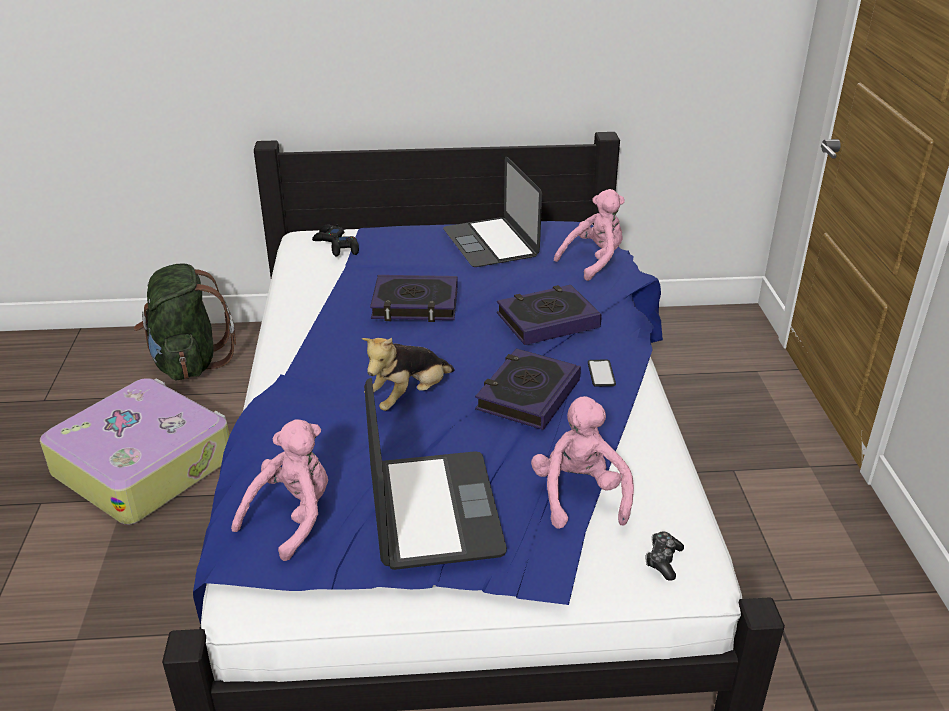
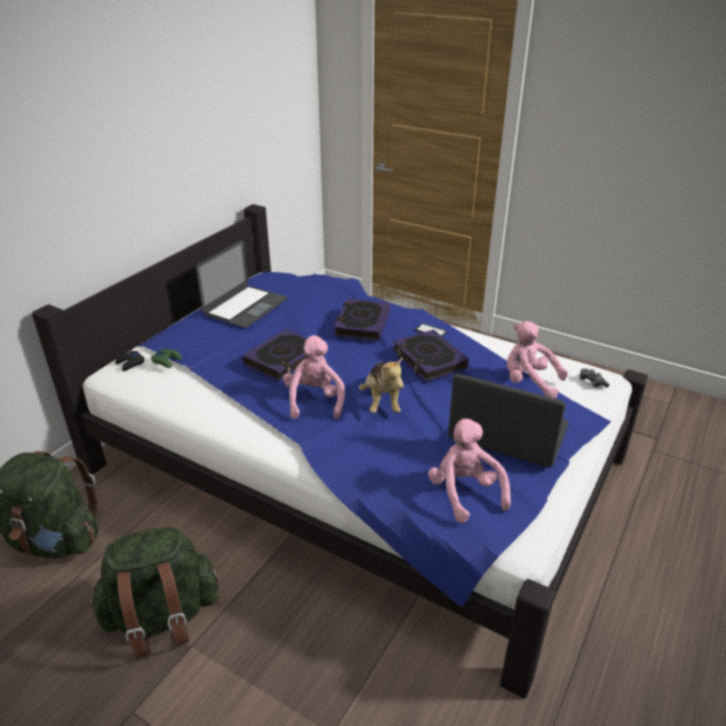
camera: 55 degrees left, 0 degrees up
suitcase [40,378,229,525] -> green backpack [89,527,219,658]
black game controller [331,236,359,256] -> green game controller [151,349,182,368]
laptop [443,157,542,267] -> laptop turned 75 degrees counterclockwise [196,240,287,328]
pink plush toy [554,189,625,281] -> pink plush toy moved to [283,335,345,419]

